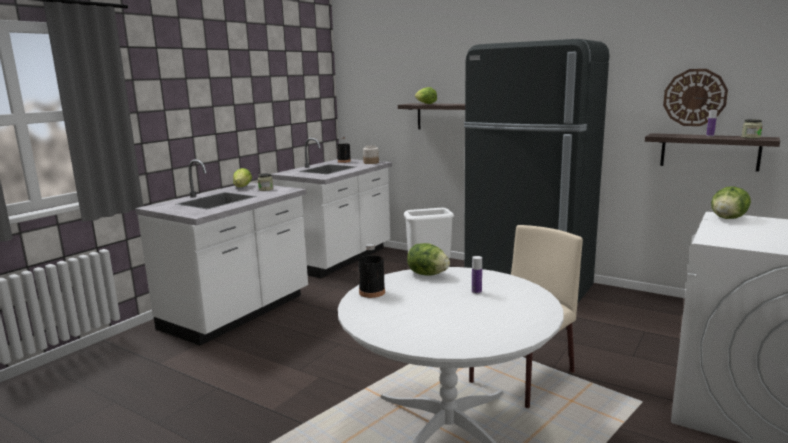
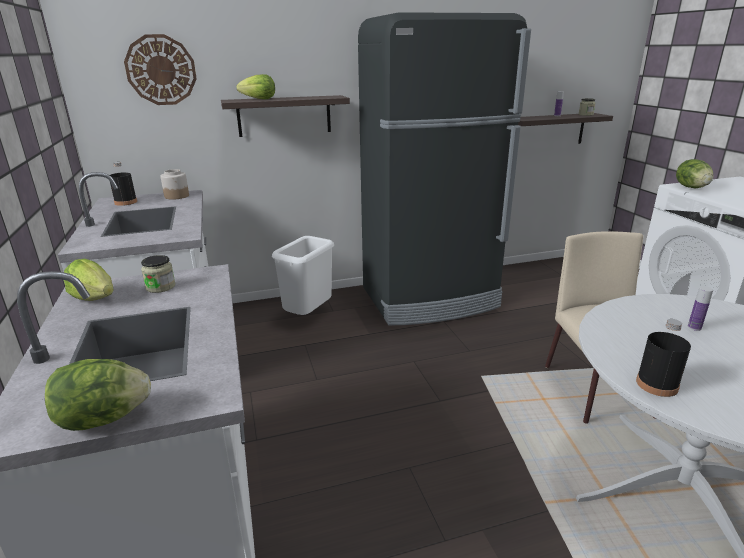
camera: 50 degrees left, 10 degrees up
lettuce [407,243,450,276] -> lettuce moved to [45,359,151,431]
wall clock [663,69,728,126] -> wall clock moved to [124,34,197,105]

